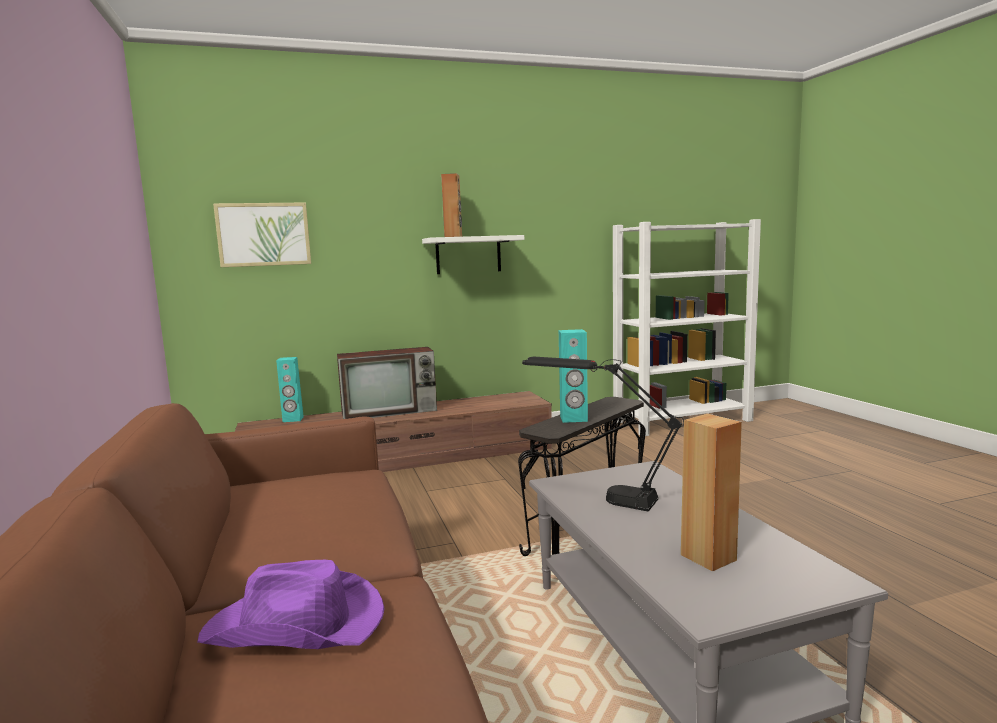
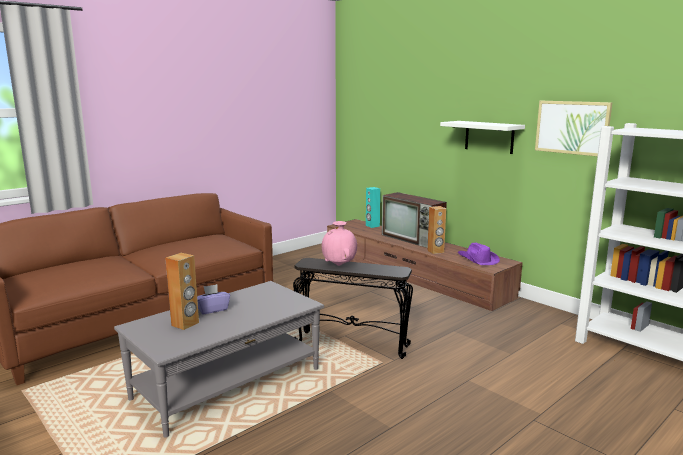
camera: 65 degrees right, 5 degrees up
purple hat [197,560,385,649] -> purple hat moved to [457,243,500,265]
picture [213,203,311,267] -> picture moved to [535,101,612,157]
brown speaker [441,173,462,237] -> brown speaker moved to [427,206,446,254]
black table lamp [522,357,684,511] -> none
turquoise speaker [559,329,588,423] -> pink vase [322,221,357,266]
none -> purple tissue box [197,284,230,315]

